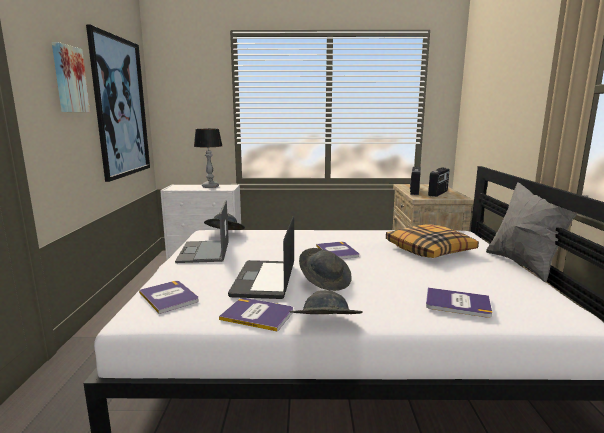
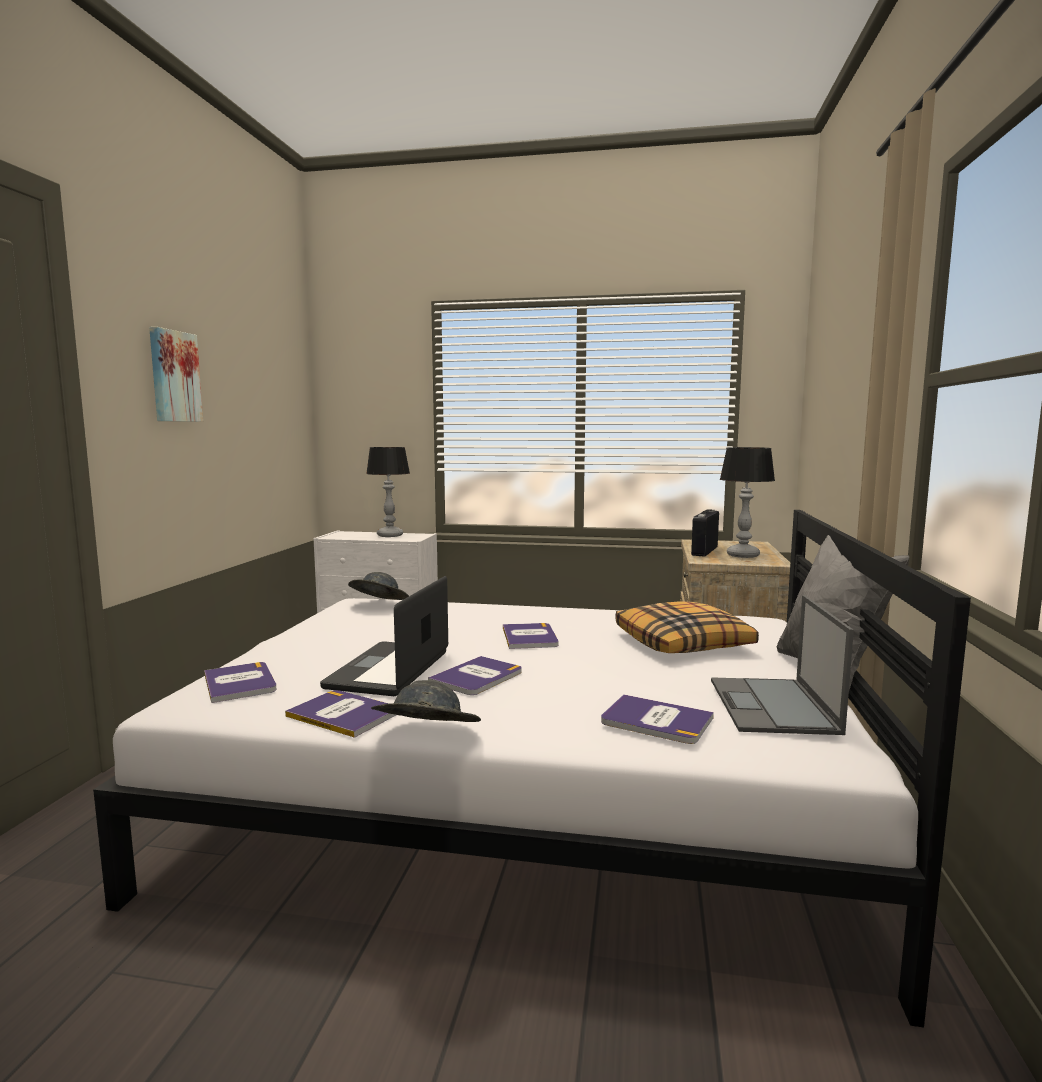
camera: 10 degrees right, 5 degrees down
picture [86,25,150,182] -> none
laptop [175,200,229,263] -> laptop moved to [711,595,854,735]
grey hat [299,248,352,291] -> book [428,656,522,695]
radio [428,167,450,197] -> table lamp [720,447,775,558]

